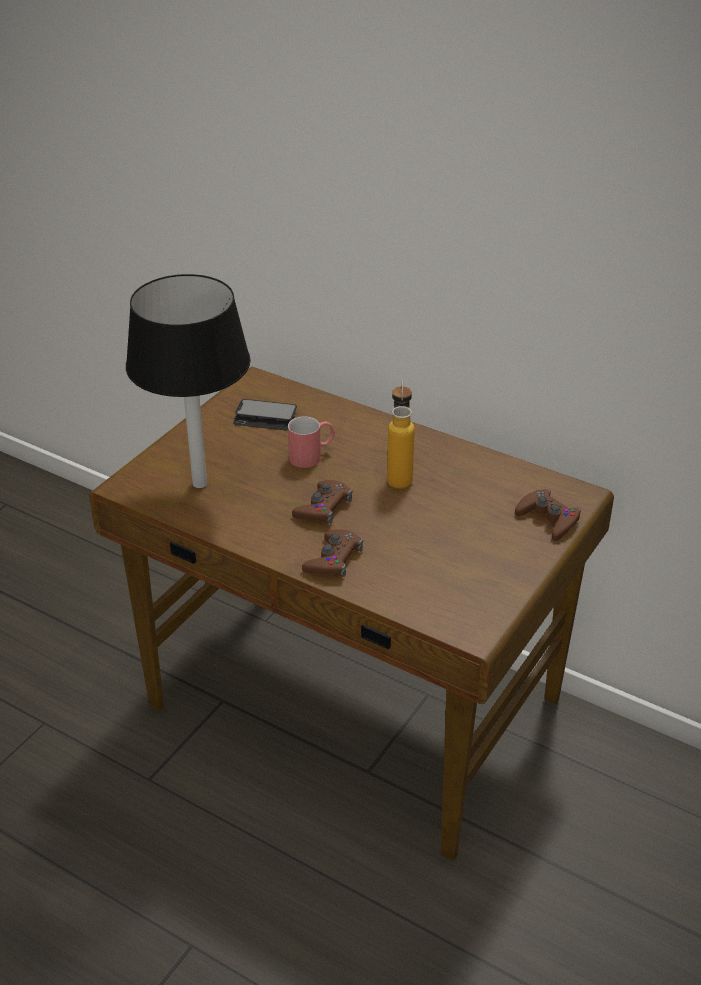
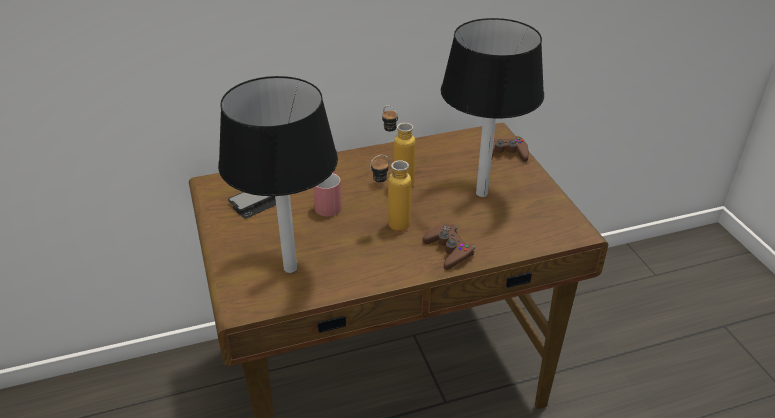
camera: 50 degrees left, 0 degrees up
brown game controller [292,480,353,524] -> bottle [370,155,411,231]
none -> black table lamp [441,18,544,197]

